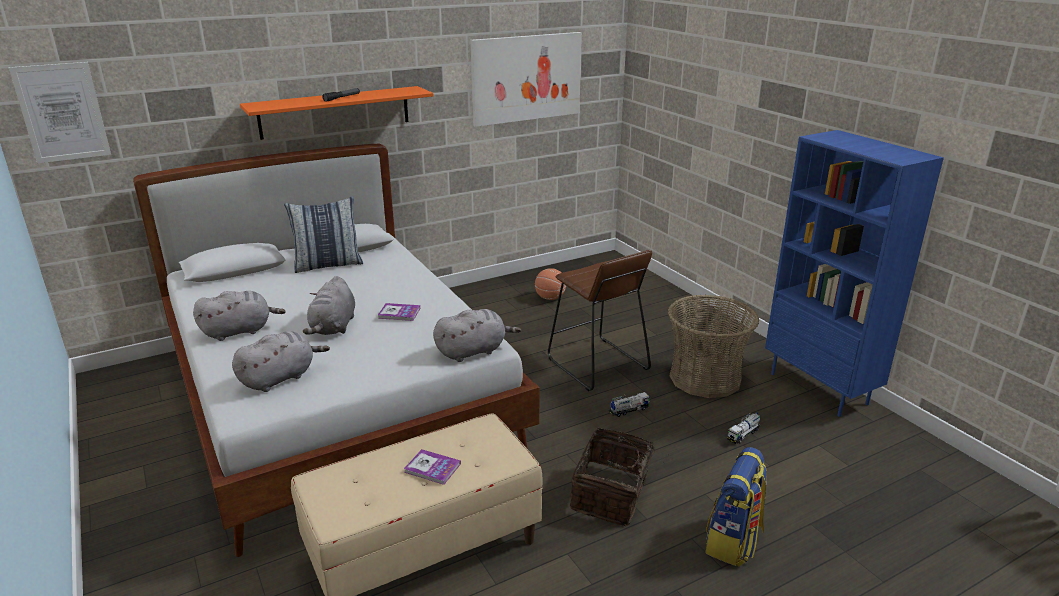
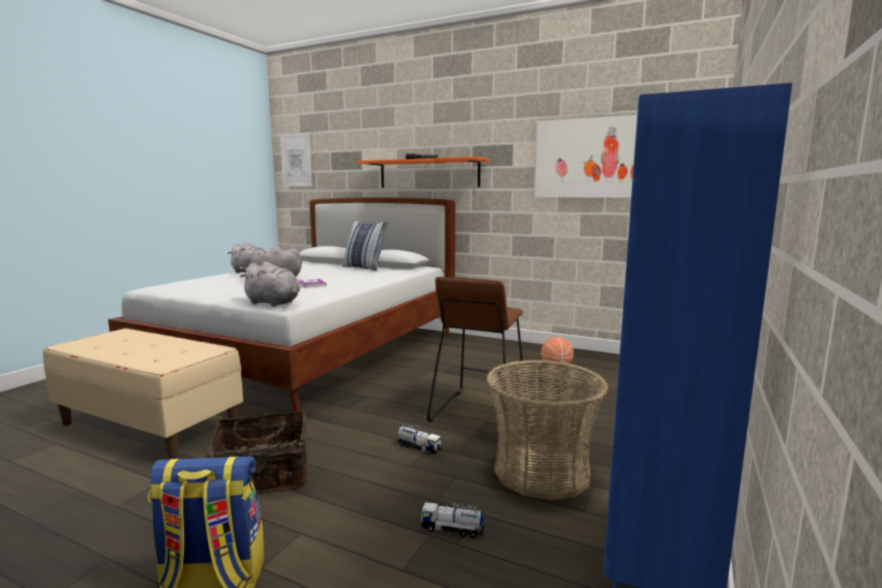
camera: 55 degrees right, 15 degrees down
grey plush toy [232,331,330,392] -> none
book [404,449,461,485] -> none

